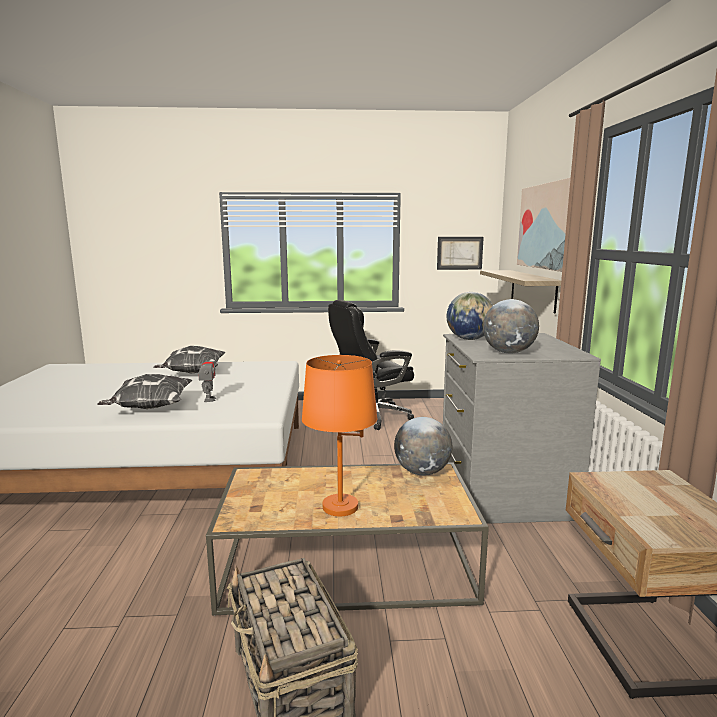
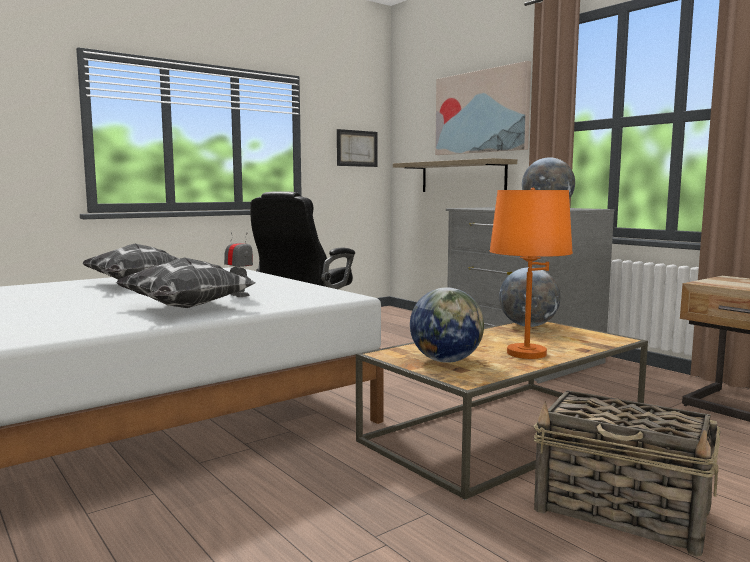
camera: 35 degrees left, 5 degrees down
globe [447,292,493,340] -> globe moved to [410,288,484,363]

